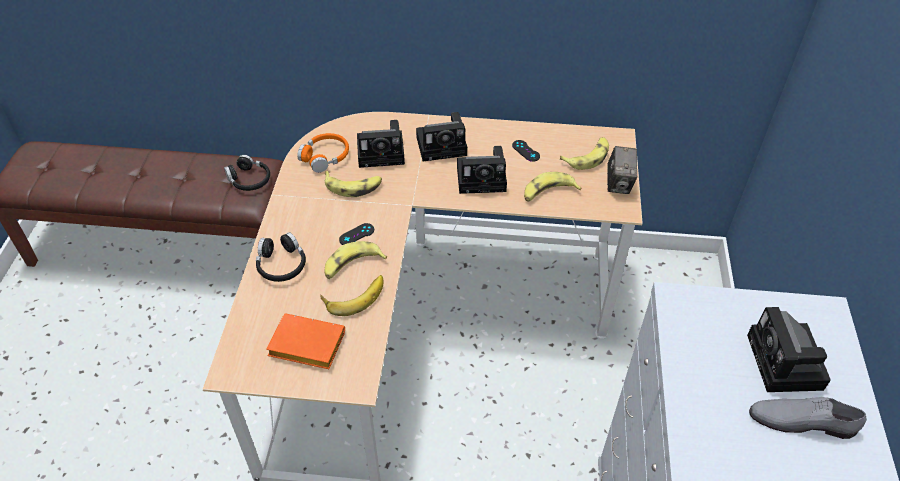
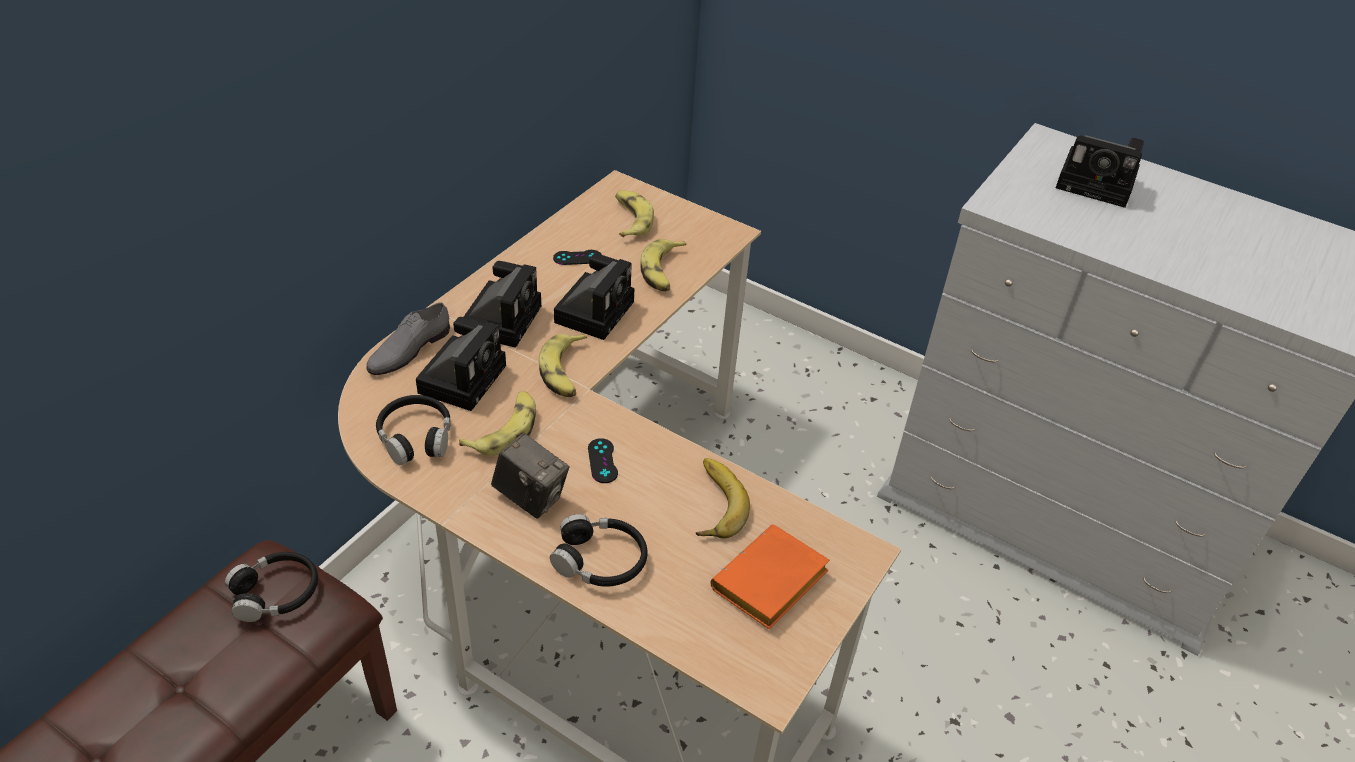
camera: 65 degrees left, 5 degrees down
orange headphones [297,133,349,173] -> black headphones [376,395,451,465]
banana [324,241,387,279] -> banana moved to [539,334,587,397]
camera [607,146,637,194] -> camera moved to [491,433,569,519]
grey shoe [749,397,867,439] -> grey shoe moved to [366,303,450,375]

